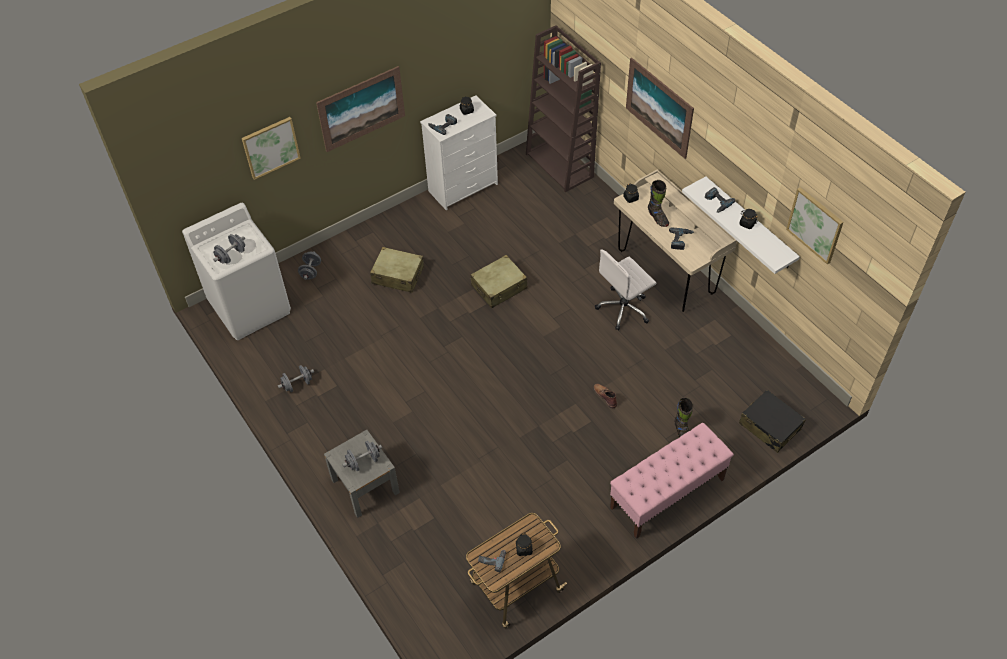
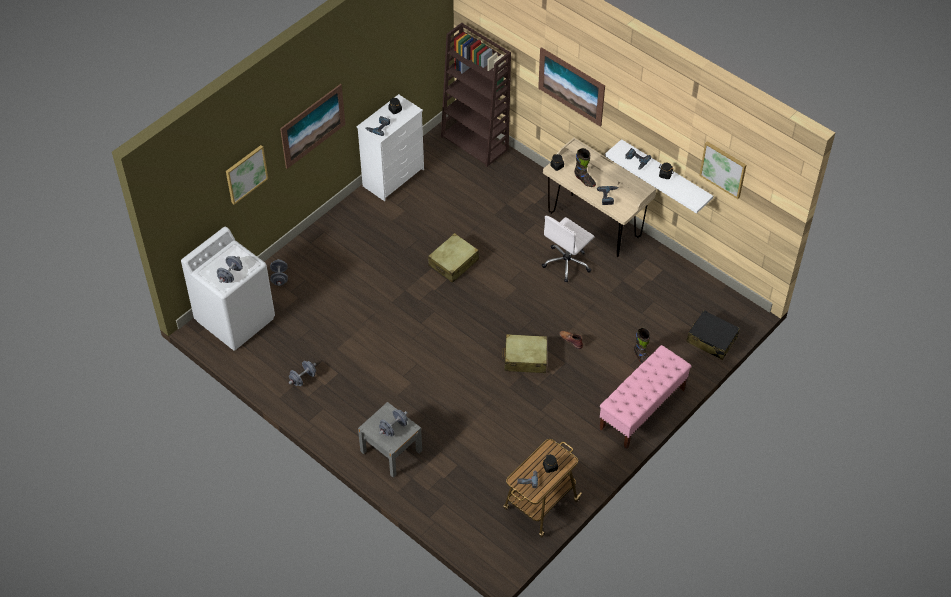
camera: 15 degrees left, 0 degrees up
beige suitcase [370,247,424,293] -> beige suitcase moved to [502,334,548,373]

